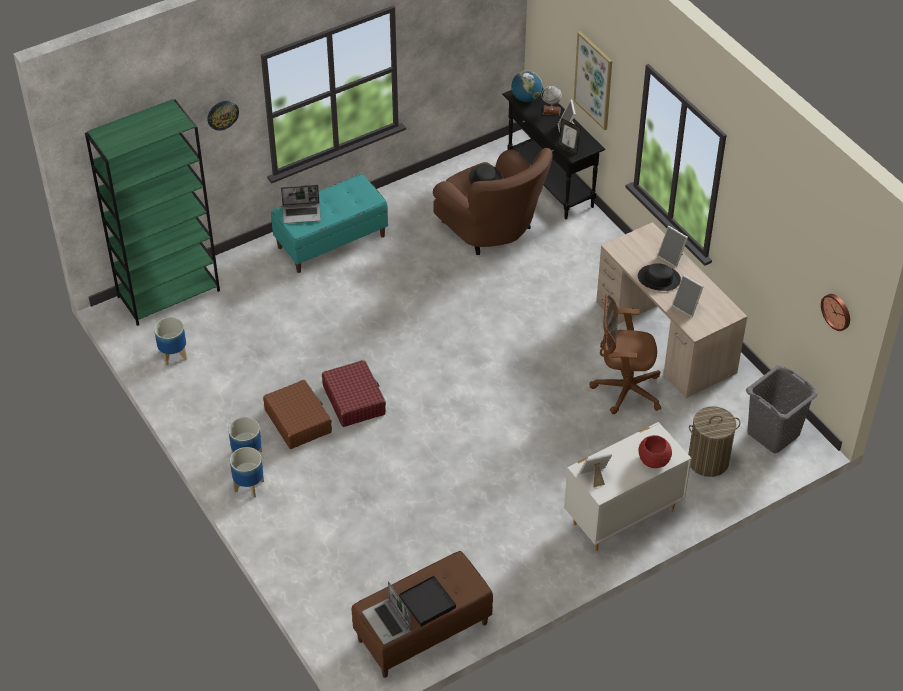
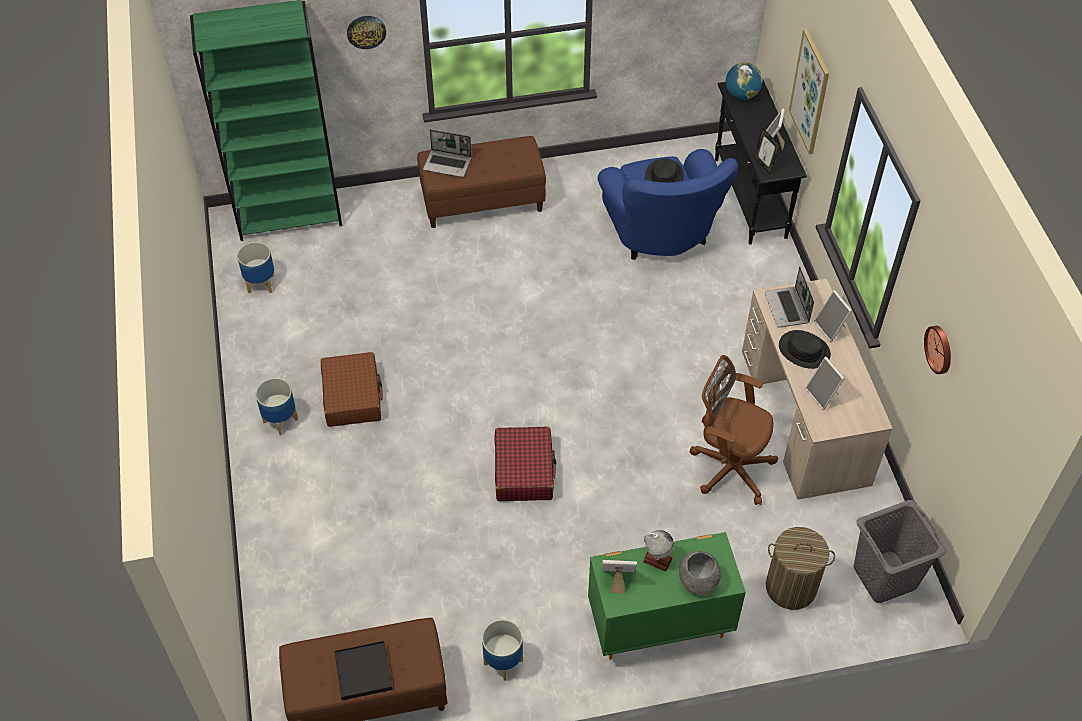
camera: 20 degrees right, 5 degrees up
planter [230,447,264,498] -> planter moved to [482,619,523,681]
turquoise bench [271,174,388,273] -> brown bench [417,136,546,228]
red suitcase [322,360,386,427] -> red suitcase moved to [494,426,556,501]
laptop [362,581,412,645] -> laptop moved to [764,267,814,327]
brown armchair [433,148,553,255] -> blue armchair [598,149,738,260]
globe [541,86,562,116] -> globe moved to [642,530,674,572]
white dresser [564,422,691,551] -> green dresser [588,532,746,660]
red bowl [638,435,672,468] -> grey bowl [679,551,721,594]
wall clock [821,294,850,331] -> wall clock moved to [924,326,951,374]

